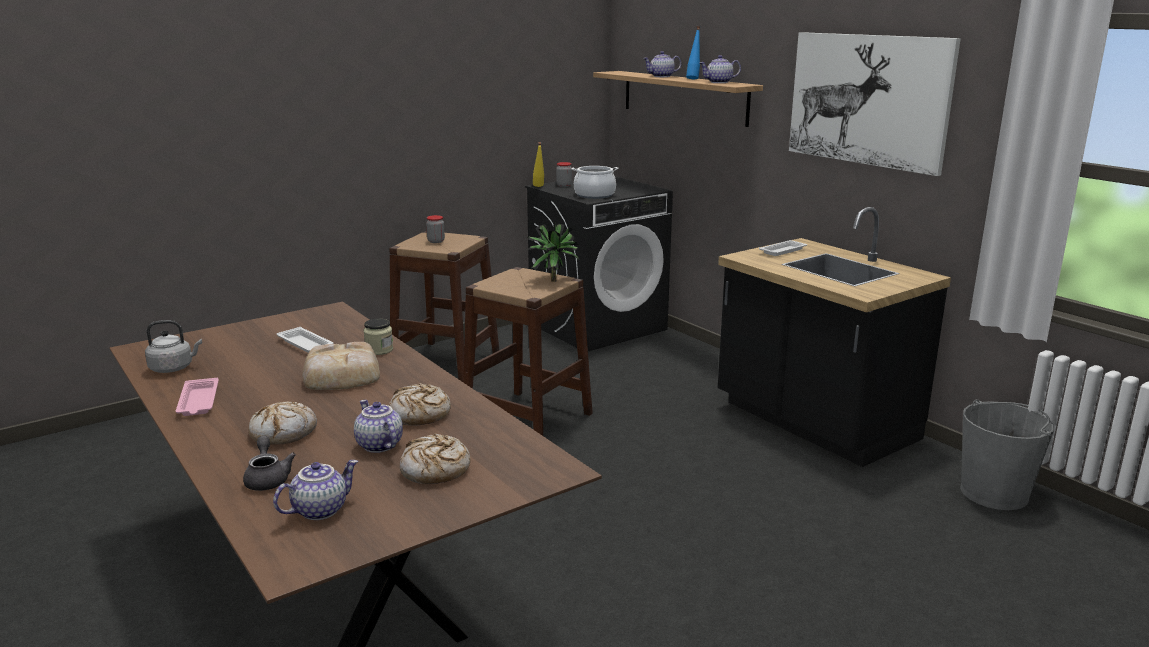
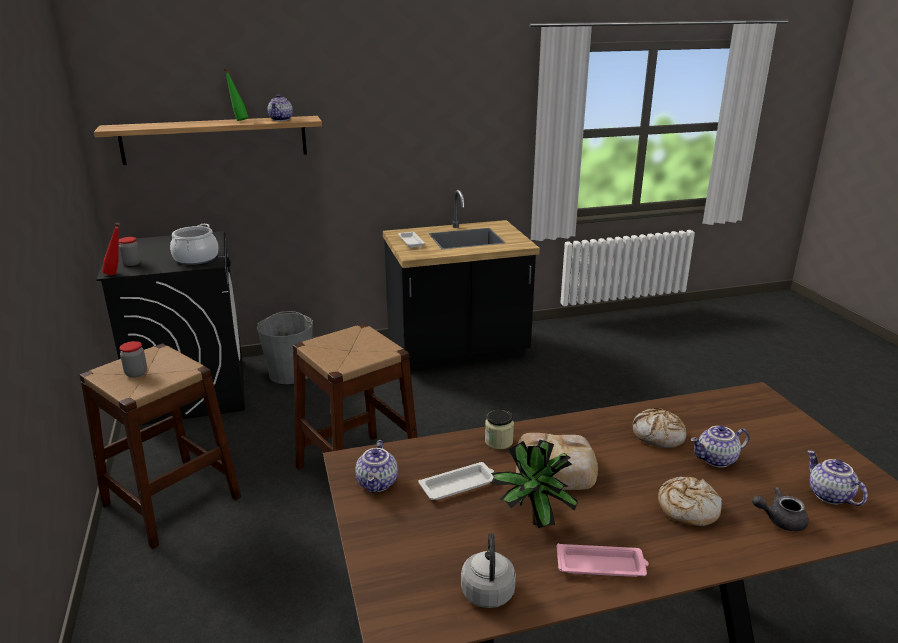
camera: 70 degrees left, 5 degrees up
bread [400,433,470,484] -> none
potted plant [528,222,580,282] -> potted plant moved to [491,440,578,529]
yellow bottle [533,142,544,187] -> red bottle [102,223,120,275]
teapot [643,51,681,77] -> teapot moved to [355,440,398,493]
blue bottle [686,26,700,79] -> green bottle [224,68,249,121]
picture [789,32,961,176] -> none
grey bucket [960,399,1054,510] -> grey bucket moved to [257,311,313,384]

